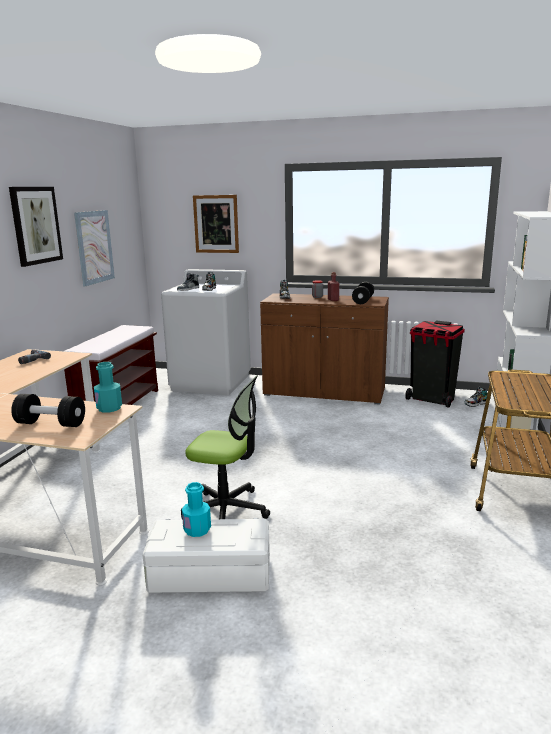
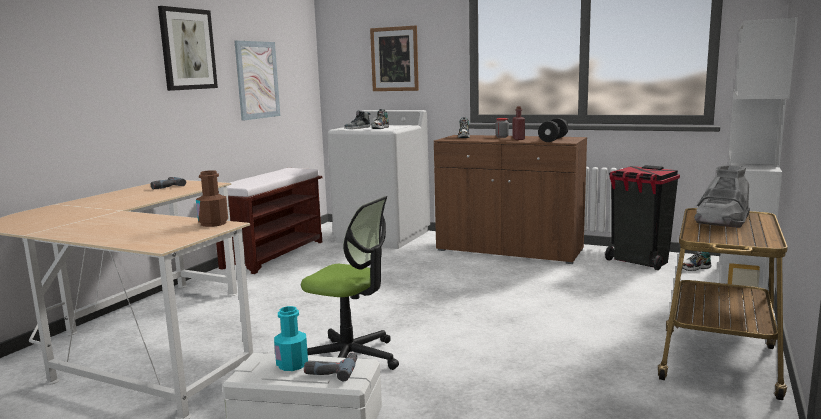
camera: 10 degrees right, 5 degrees down
black dumbbell [11,394,85,427] -> none
turquoise bottle [94,362,122,413] -> brown bottle [196,170,228,227]
none -> power drill [304,353,357,381]
none -> grey boot [694,165,750,228]

